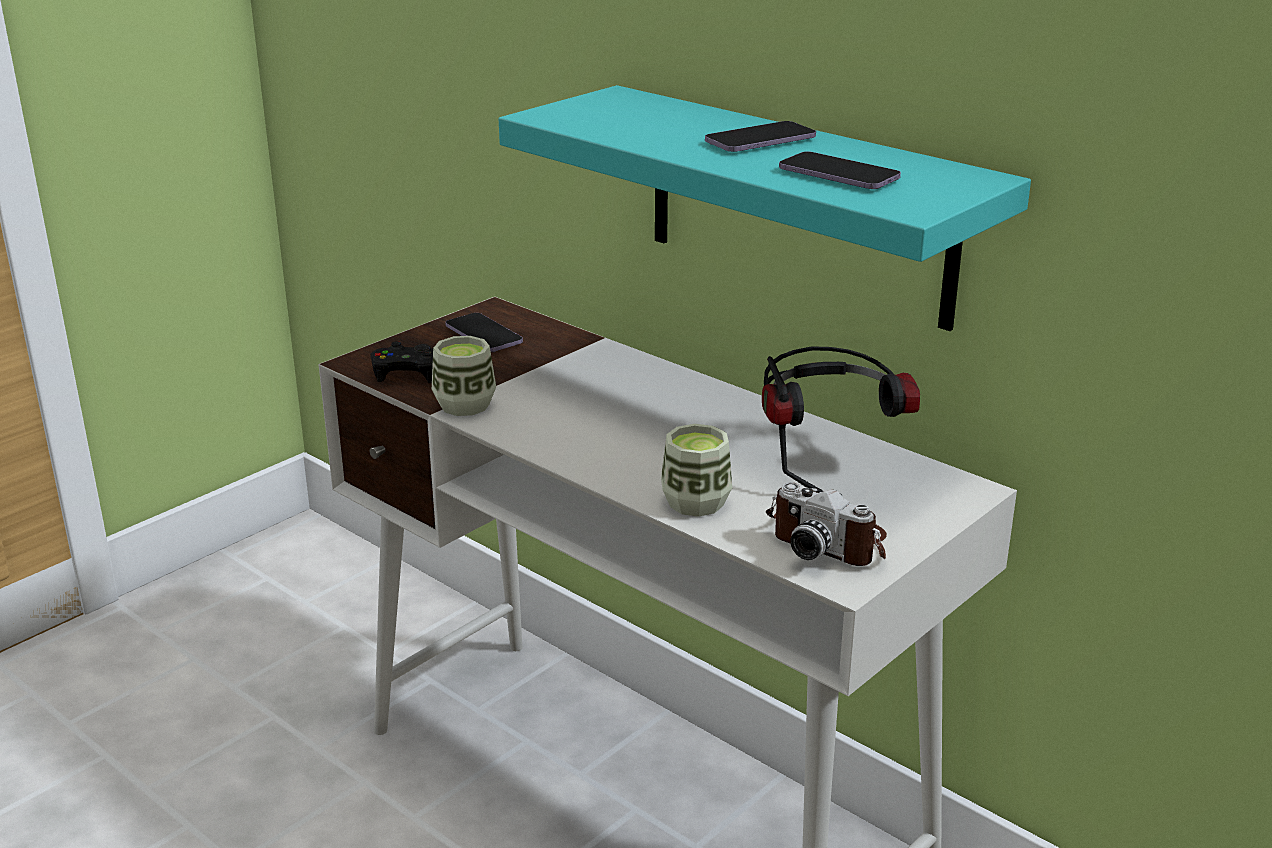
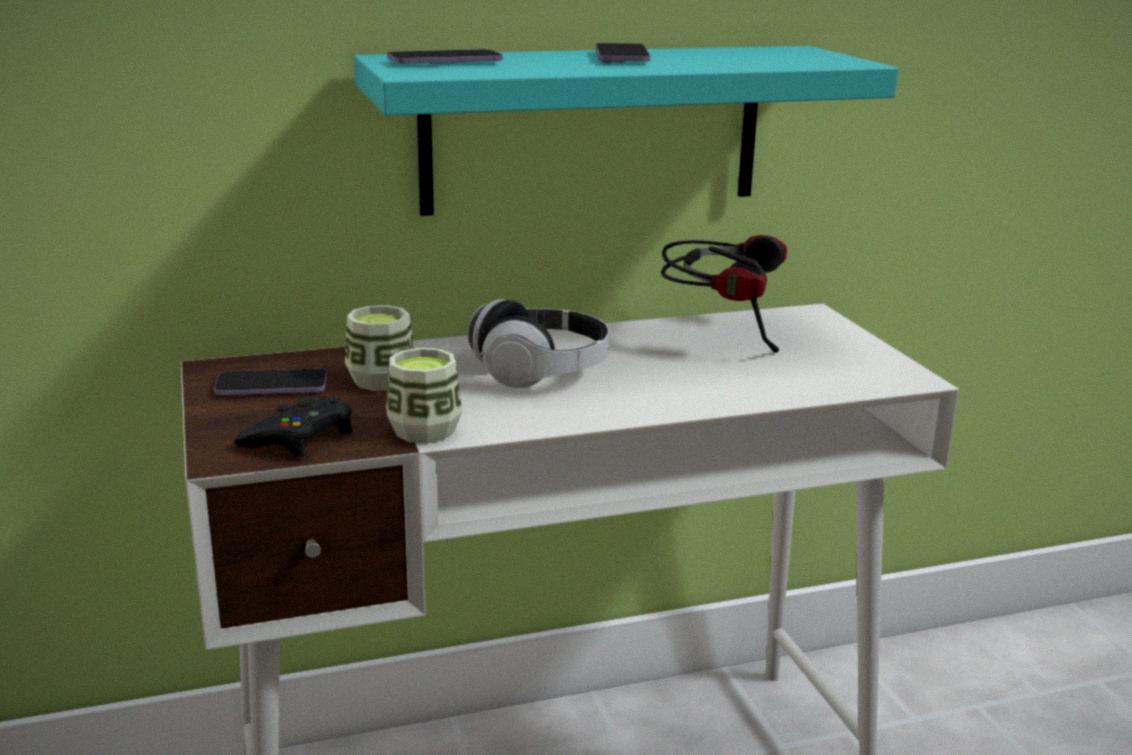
camera: 60 degrees left, 5 degrees down
cup [661,424,732,517] -> cup moved to [345,305,414,391]
camera [766,482,887,566] -> none
phone [779,152,901,189] -> phone moved to [387,49,503,64]
none -> headphones [467,299,610,388]

